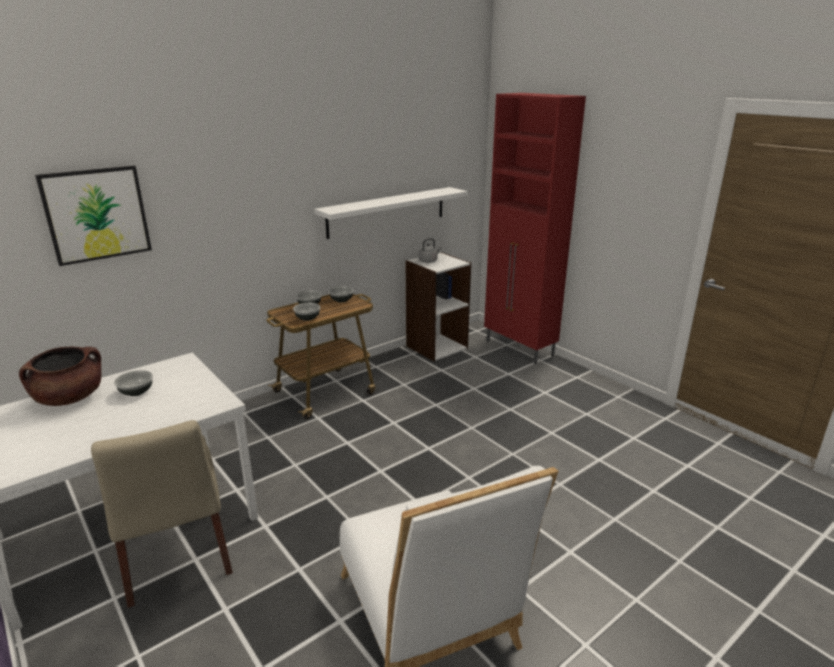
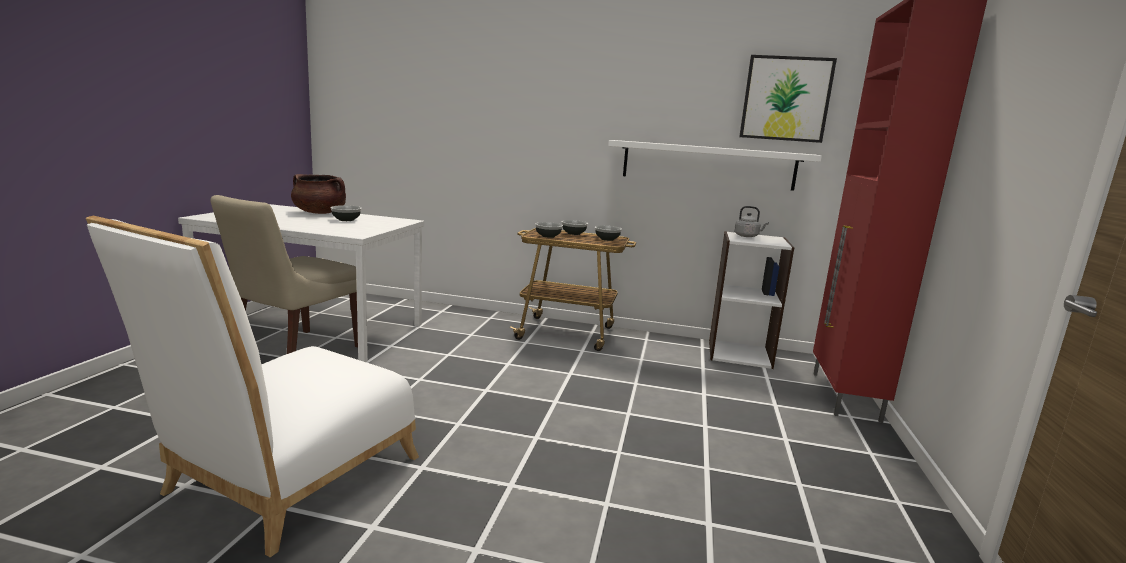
camera: 50 degrees right, 10 degrees down
picture [35,166,152,266] -> picture moved to [739,55,837,143]

